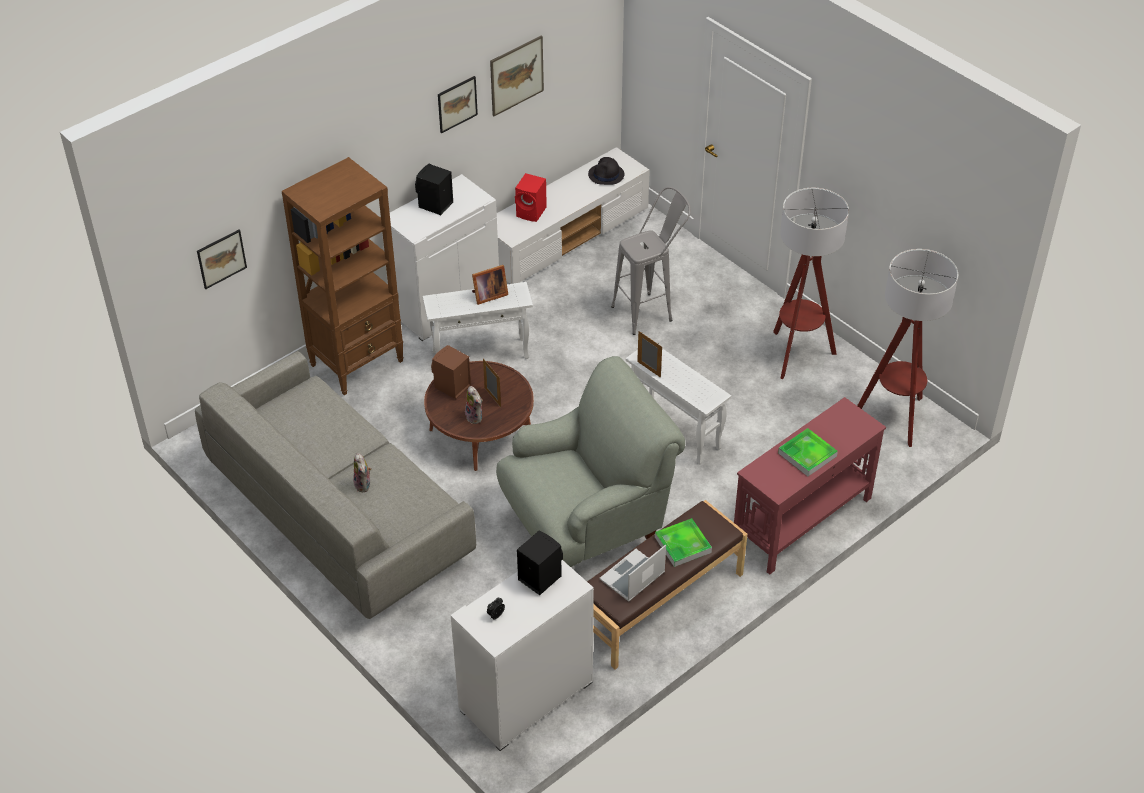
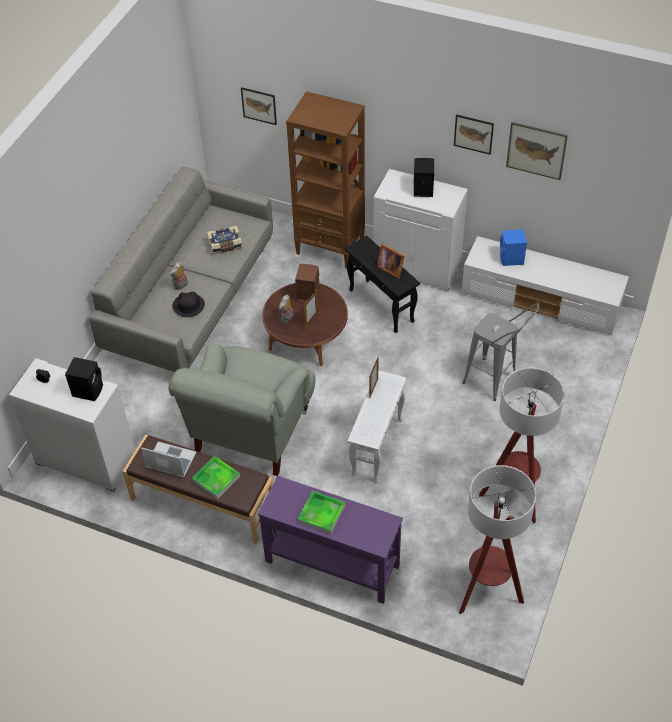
camera: 65 degrees right, 5 degrees up
white side table [423,282,533,359] -> black side table [345,235,420,333]
grey armchair [496,356,685,567] -> grey armchair turned 75 degrees clockwise [168,343,315,476]
red speaker [515,173,547,222] -> blue speaker [500,229,527,266]
black hat [588,157,624,185] -> black hat moved to [172,292,205,317]
red console table [734,397,886,575] -> purple console table [258,476,403,604]
none -> book [207,226,242,254]

